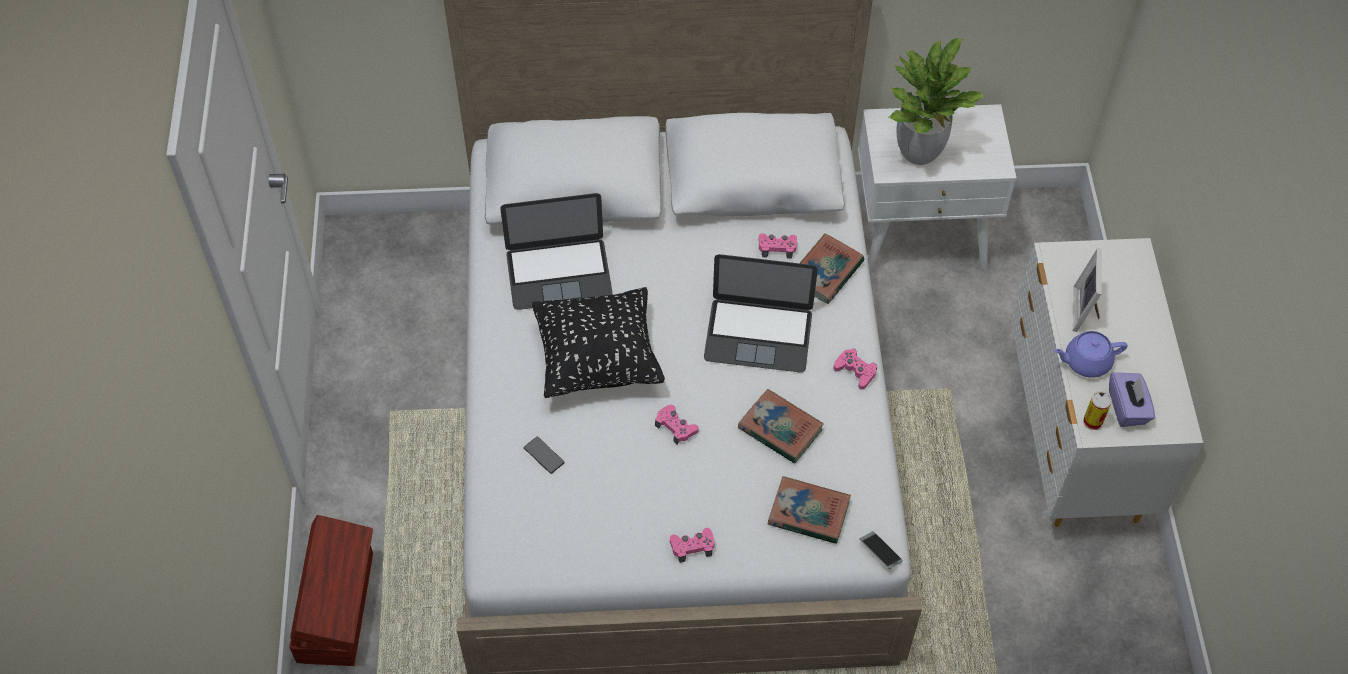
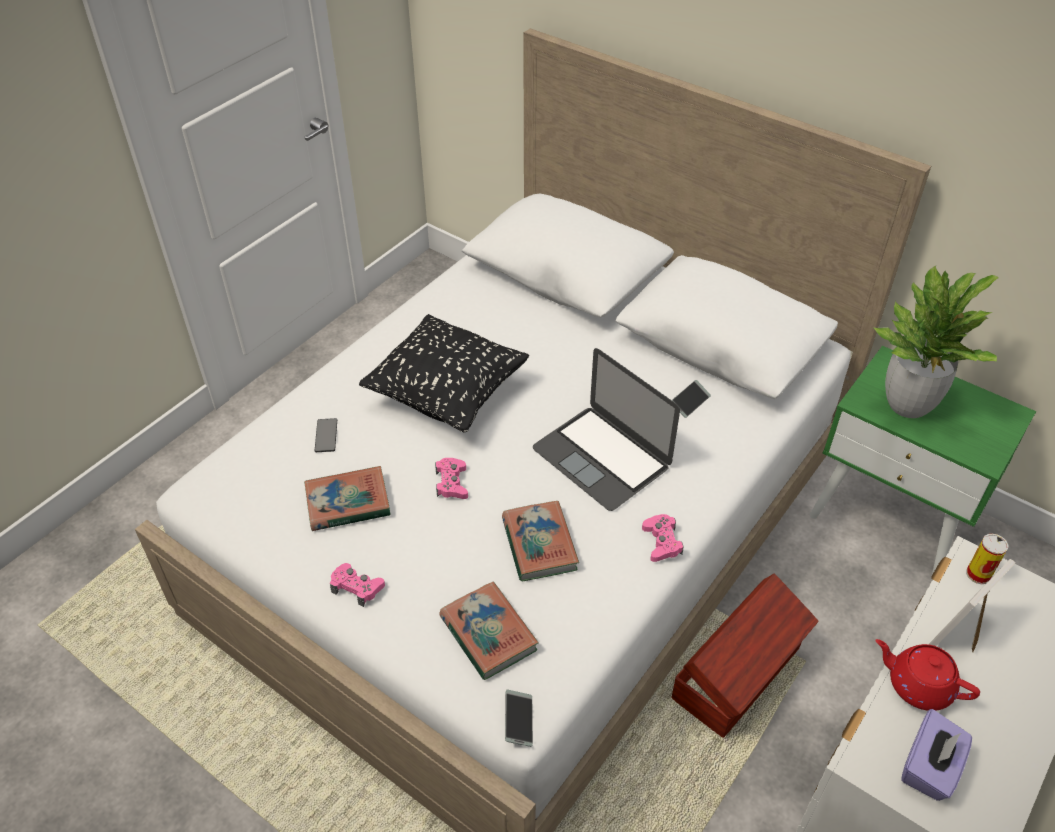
camera: 40 degrees right, 10 degrees down
brown storage box [289,515,373,666] -> brown storage box moved to [672,574,819,738]
laptop [500,193,613,310] -> none
pink game controller [759,233,797,259] -> phone [672,380,711,418]
book [800,233,864,304] -> book moved to [304,466,391,531]
white nightstand [858,104,1016,273] -> green nightstand [810,346,1036,575]
purple teapot [1053,331,1127,378] -> red teapot [875,639,980,711]
can [1083,391,1112,430] -> can moved to [966,534,1008,584]

